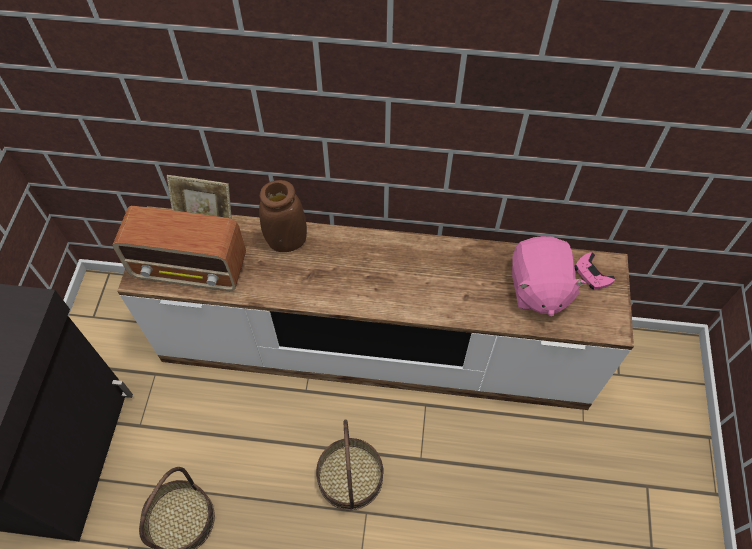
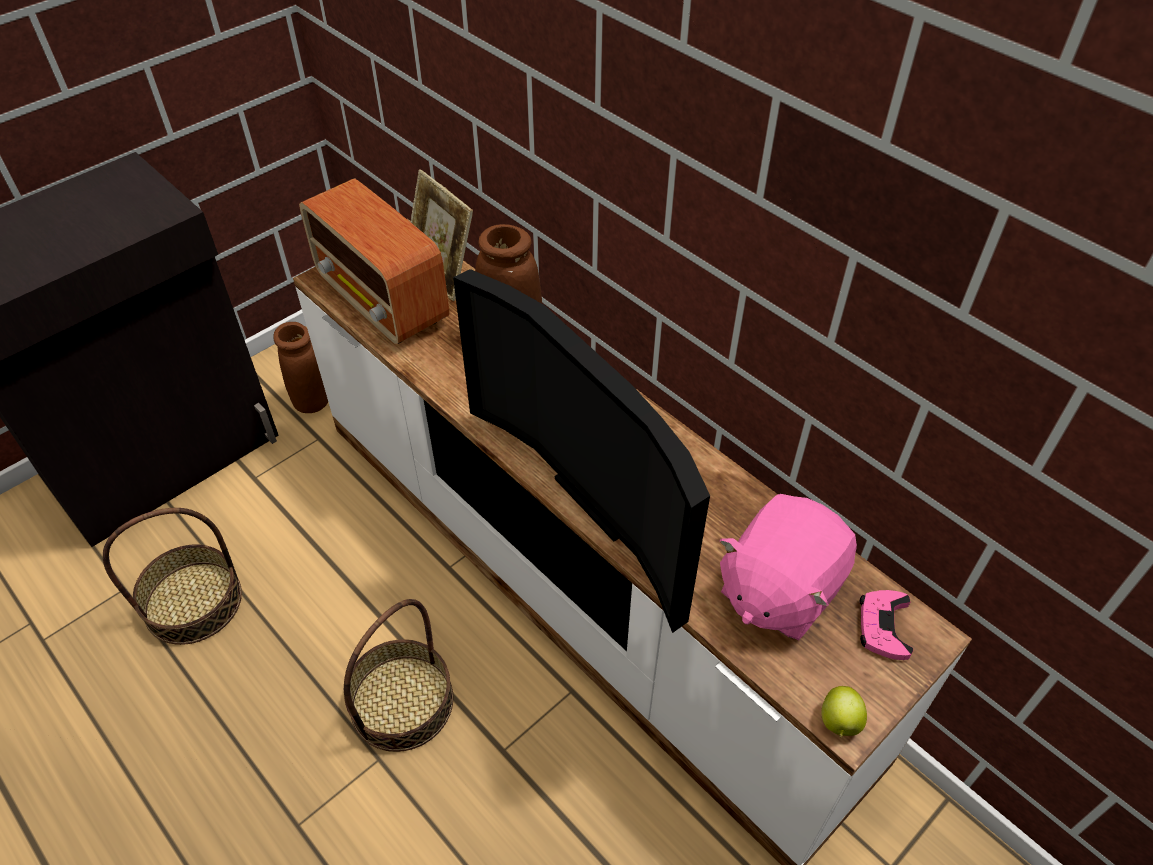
camera: 40 degrees right, 10 degrees down
none -> brown vase [274,322,328,413]
none -> television [453,269,710,633]
none -> apple [821,686,867,737]

